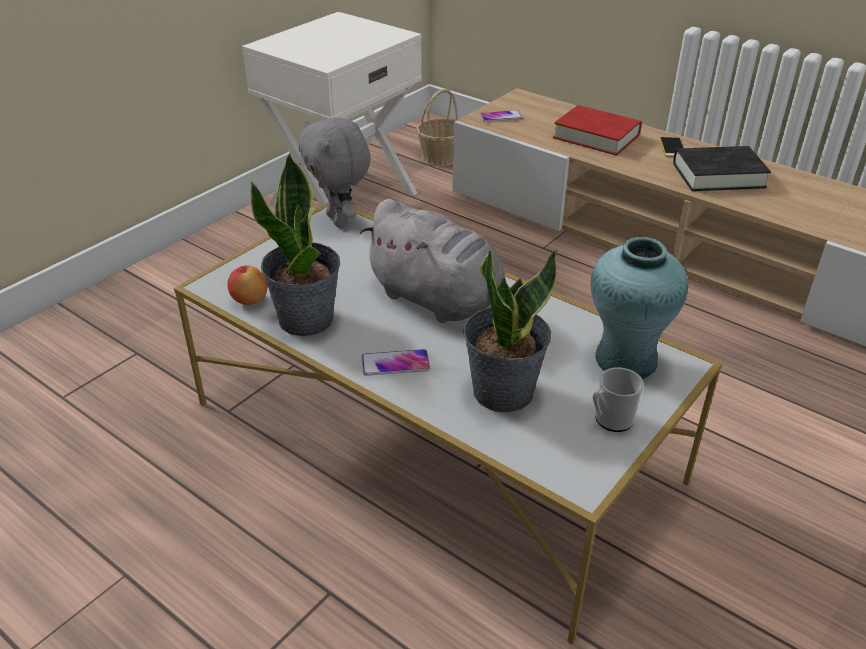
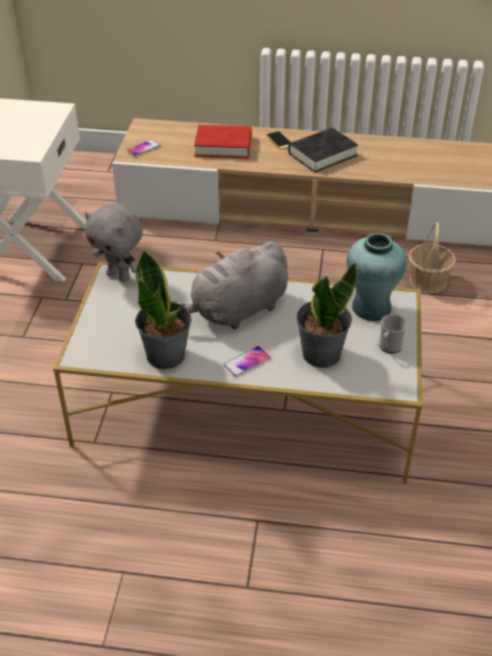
camera: 30 degrees left, 5 degrees up
apple [227,265,268,305] -> none
grey plush toy [360,199,504,323] -> grey plush toy turned 135 degrees clockwise [171,241,288,329]
basket [416,89,458,166] -> basket moved to [408,222,456,293]

